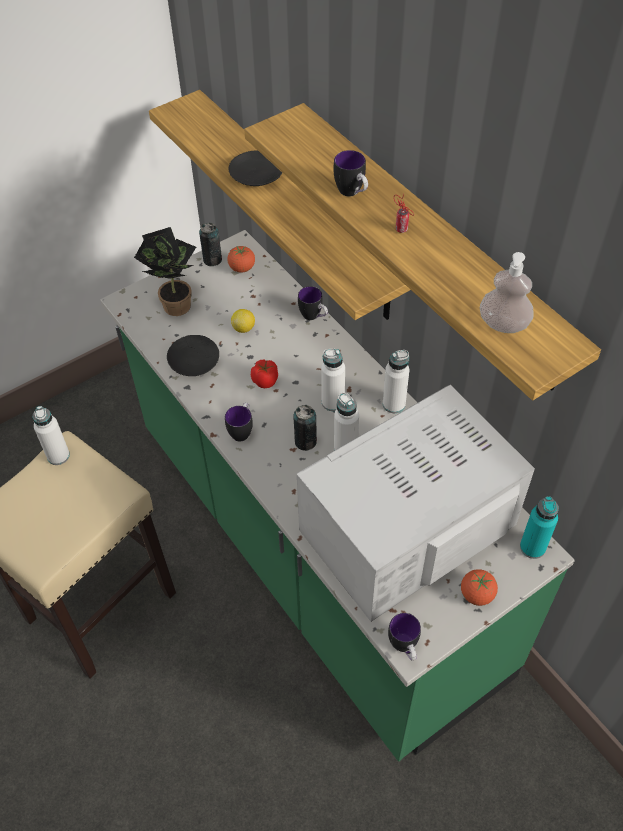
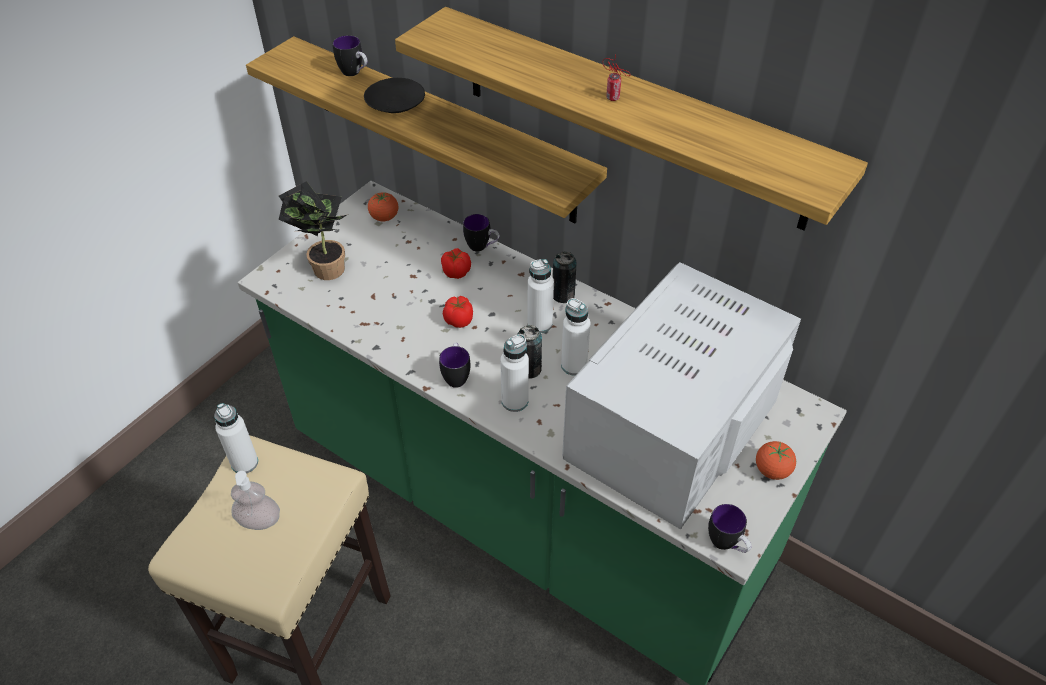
camera: 20 degrees left, 5 degrees down
black plate [167,335,219,376] -> none
can [199,223,222,266] -> can moved to [553,251,577,303]
lemon [231,309,255,333] -> none
mug [334,150,368,196] -> mug moved to [333,35,368,76]
white bottle [383,350,409,413] -> white bottle moved to [500,334,529,412]
soap dispenser [480,252,534,333] -> soap dispenser moved to [231,471,280,530]
turquoise bottle [520,496,559,559] -> none
none -> tomato [441,248,471,279]

